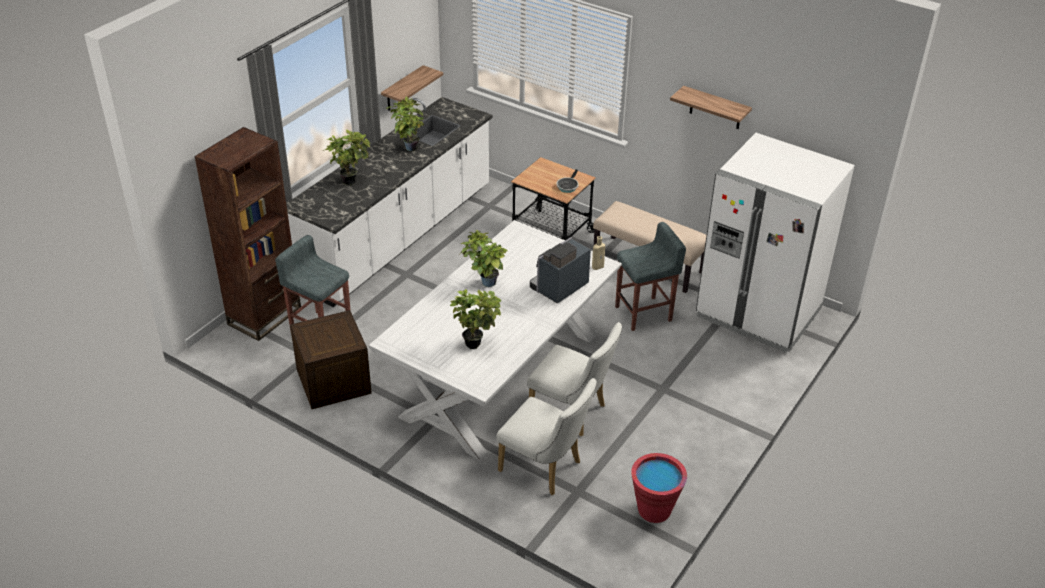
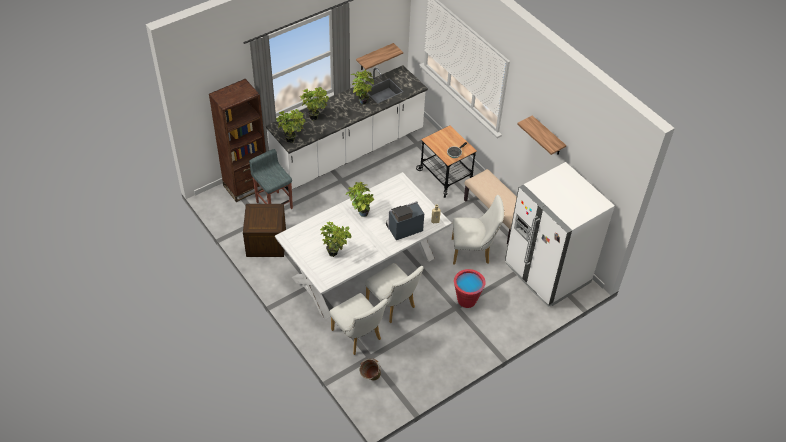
camera: 20 degrees right, 10 degrees up
grey stool [615,222,686,331] -> white chair [452,195,504,264]
red bucket [631,453,687,523] -> red bucket moved to [454,269,486,308]
none -> potted plant [276,109,305,143]
none -> green bucket [359,358,381,381]

